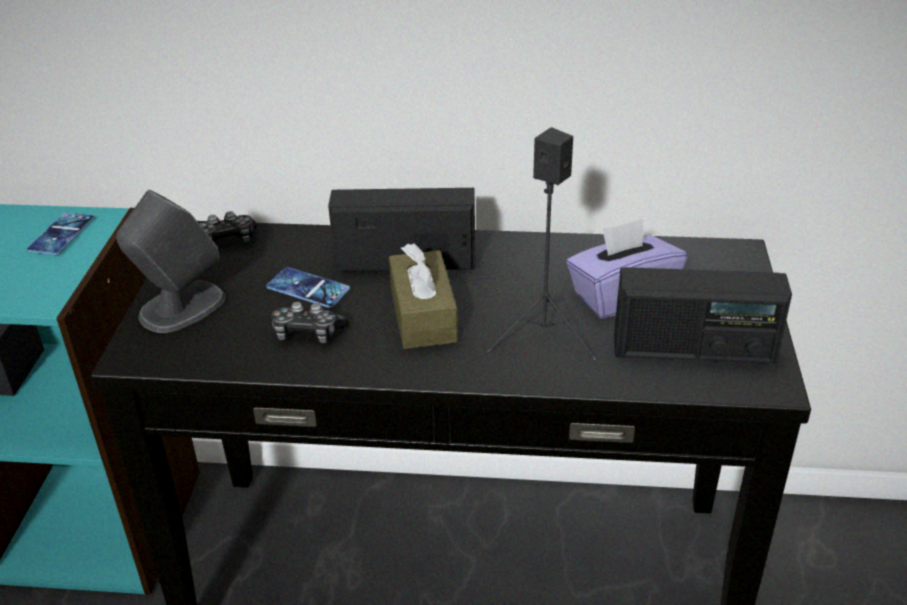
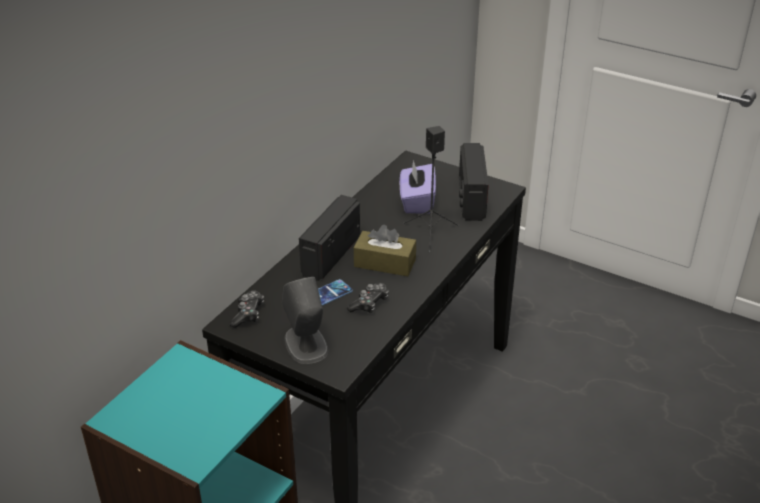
camera: 65 degrees left, 0 degrees up
phone [27,212,94,255] -> none
radio [614,267,792,364] -> radio turned 150 degrees clockwise [459,143,489,221]

